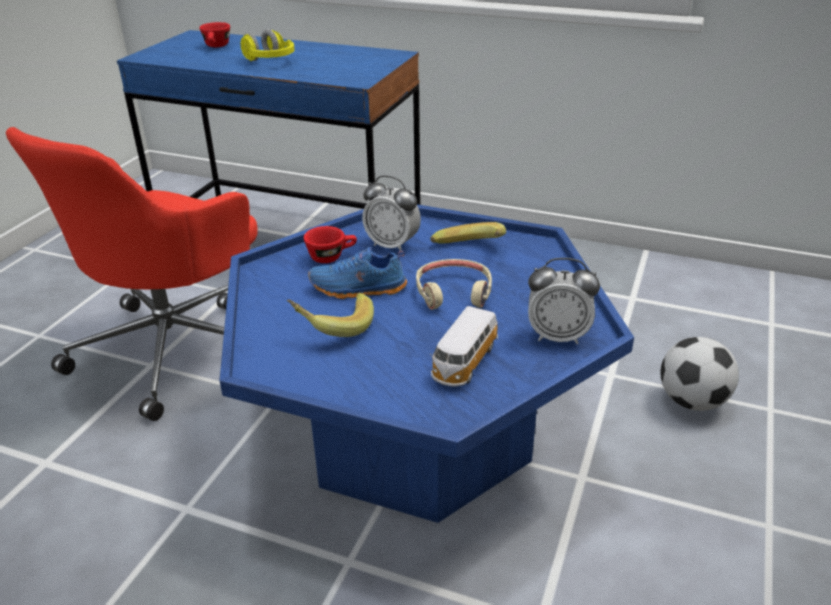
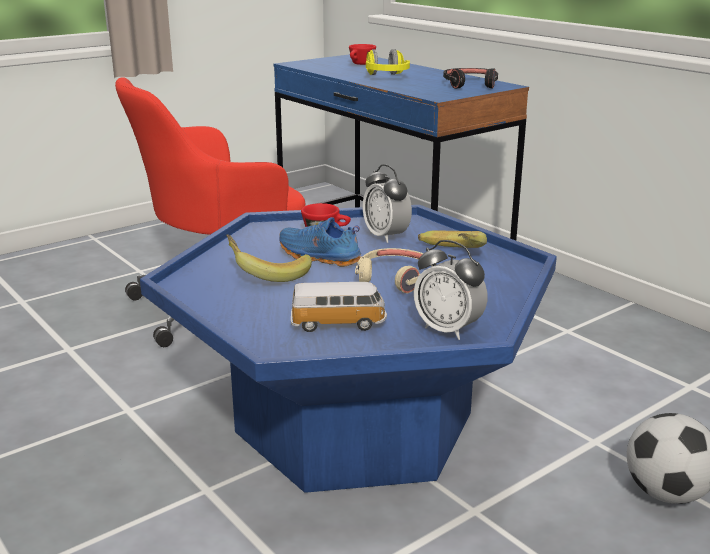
camera: 30 degrees right, 10 degrees down
toy car [430,306,498,387] -> toy car turned 150 degrees counterclockwise [291,282,387,332]
none -> black headphones [443,68,498,89]

